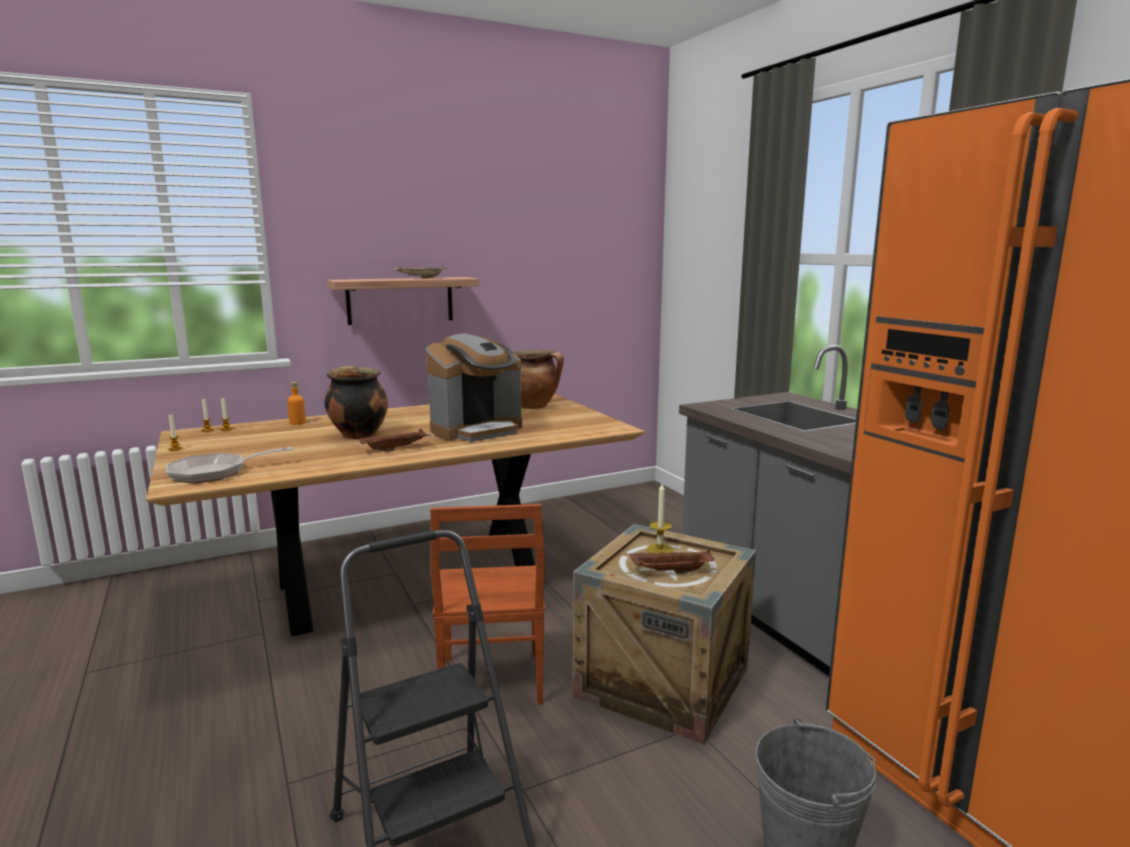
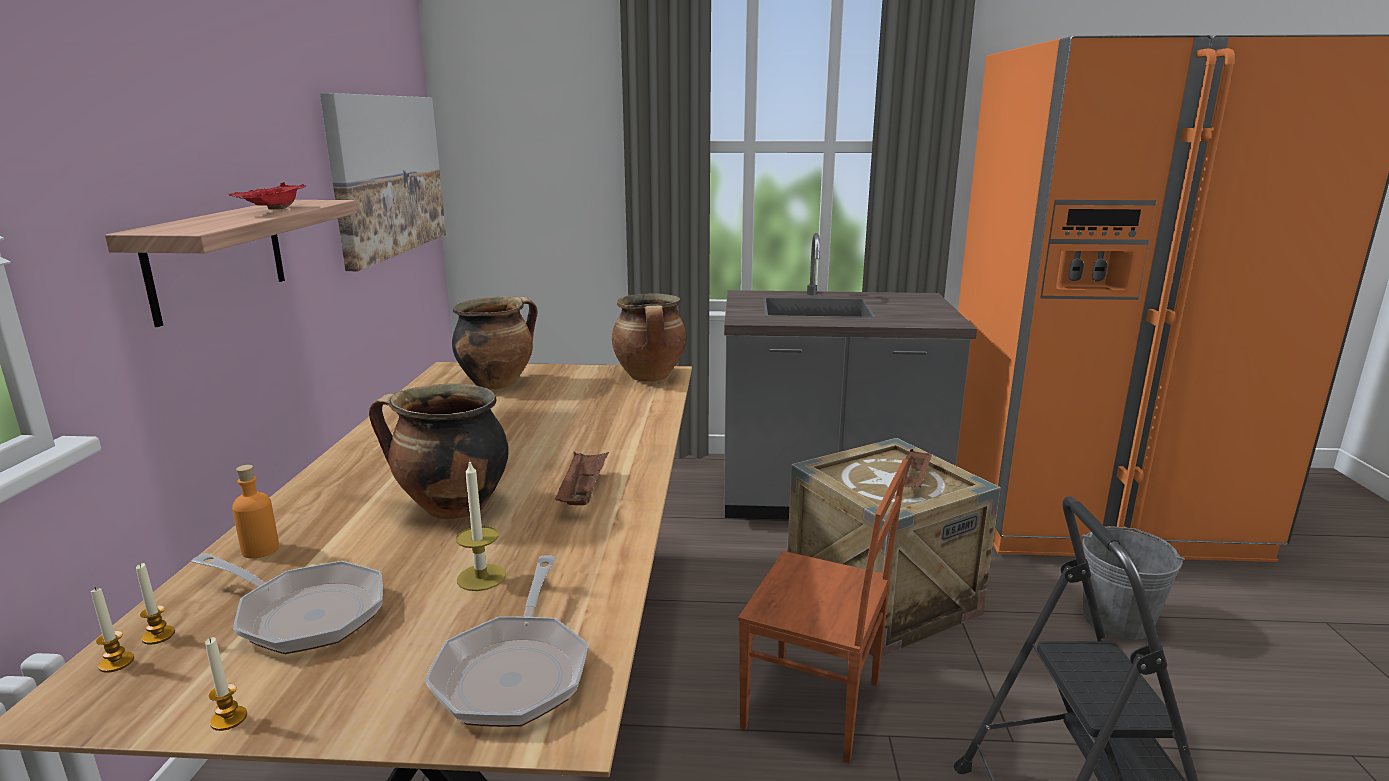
camera: 60 degrees left, 5 degrees up
beige tray [392,266,447,279] -> red tray [229,183,306,209]
coffee machine [426,334,522,442] -> none
candle [646,483,673,554] -> candle moved to [456,460,506,591]
none -> frying pan [191,553,383,654]
none -> picture [320,93,446,271]
none -> cooking pot [612,293,687,382]

